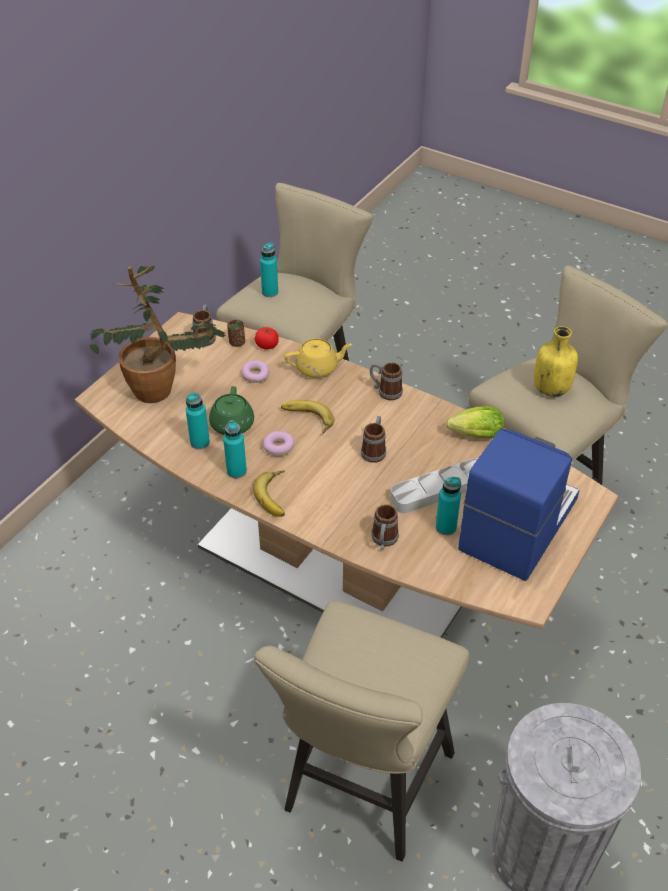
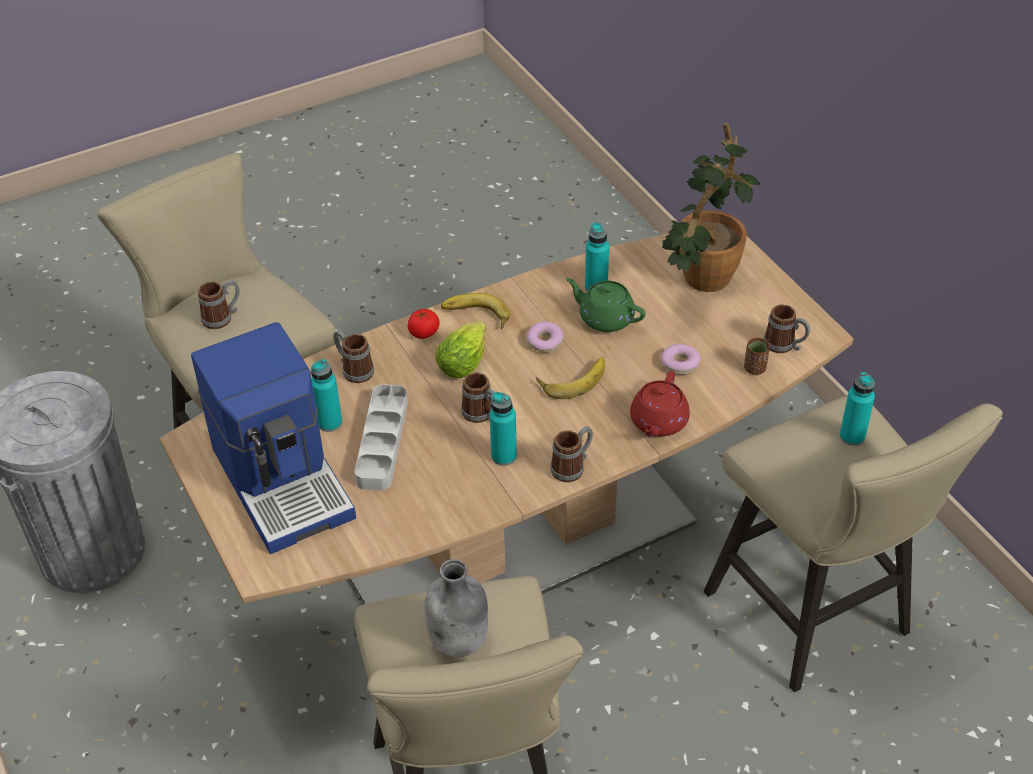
camera: 120 degrees right, 0 degrees up
turquoise bottle [223,420,247,478] -> turquoise bottle moved to [490,392,517,466]
tomato [255,327,279,349] -> tomato moved to [408,309,440,339]
yellow teapot [284,338,352,378] -> red teapot [630,371,690,437]
lettuce [446,406,504,438] -> lettuce moved to [435,321,486,378]
yellow bottle [534,326,578,397] -> grey bottle [425,559,488,657]
none -> mug [198,280,240,329]

